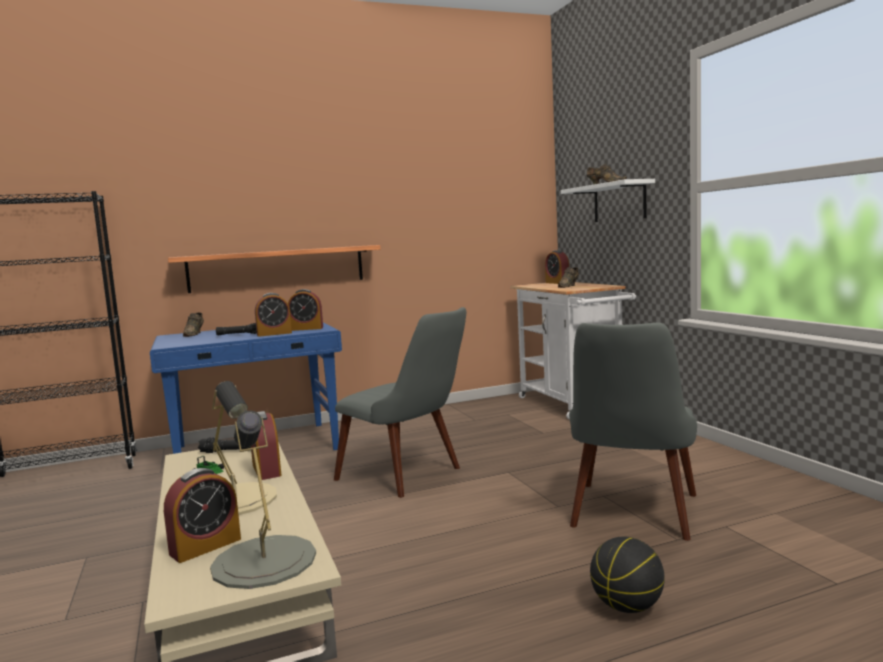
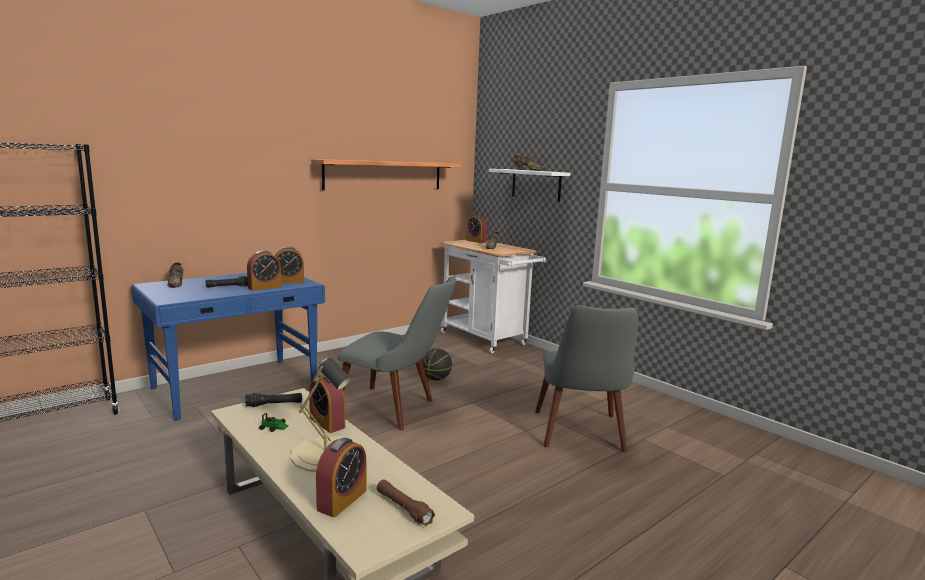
camera: 20 degrees left, 5 degrees up
shelf [168,245,381,293] -> shelf moved to [311,159,461,190]
grey table lamp [210,411,316,589] -> brown flashlight [377,480,435,526]
basketball [590,537,665,613] -> basketball moved to [422,348,452,380]

